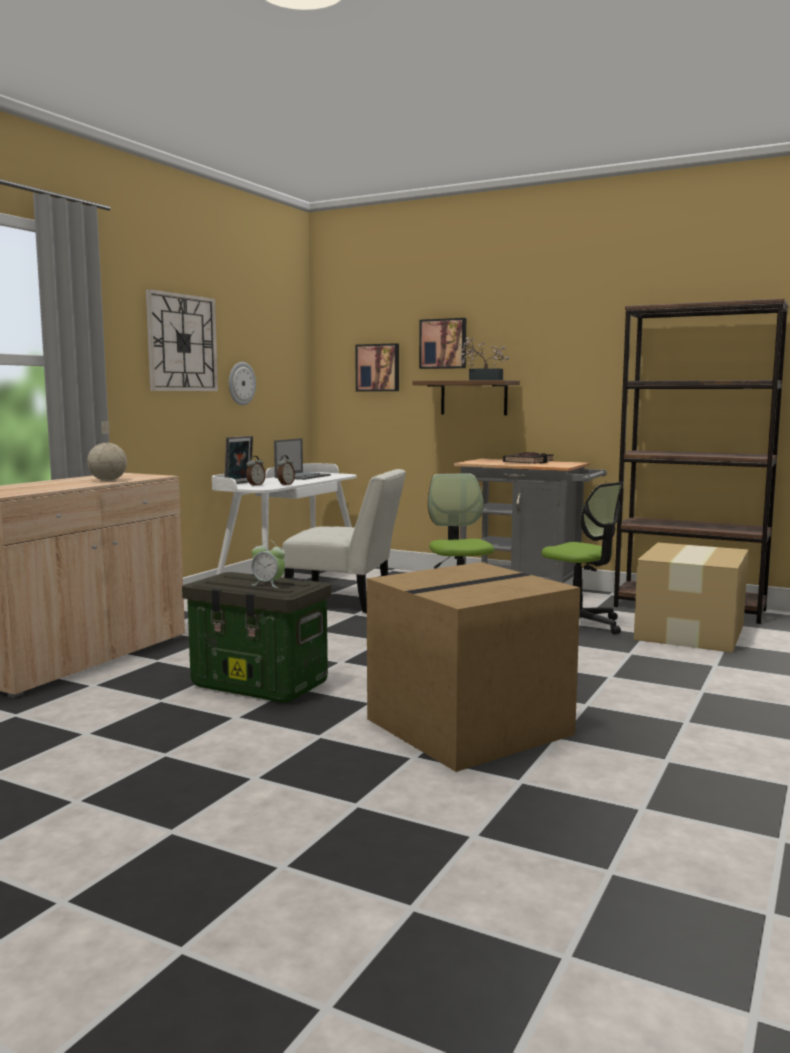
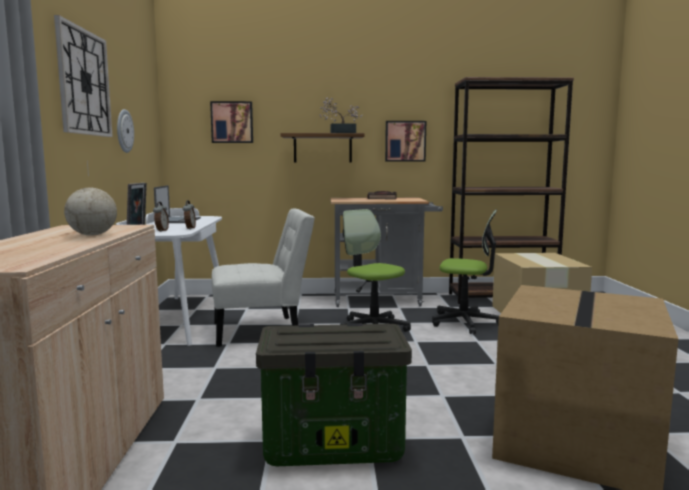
camera: 30 degrees left, 0 degrees up
alarm clock [251,540,285,588] -> none
picture [419,318,466,369] -> picture moved to [385,121,426,162]

